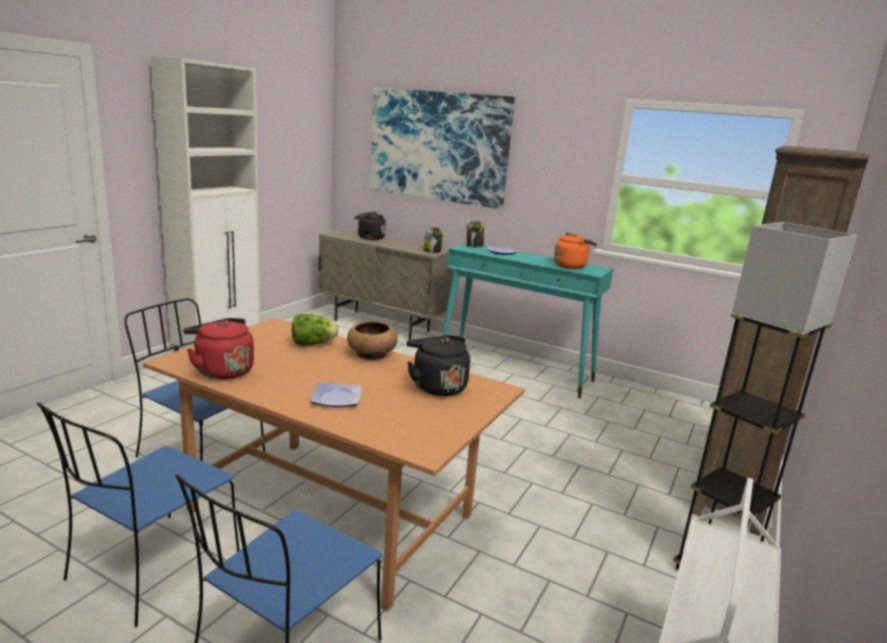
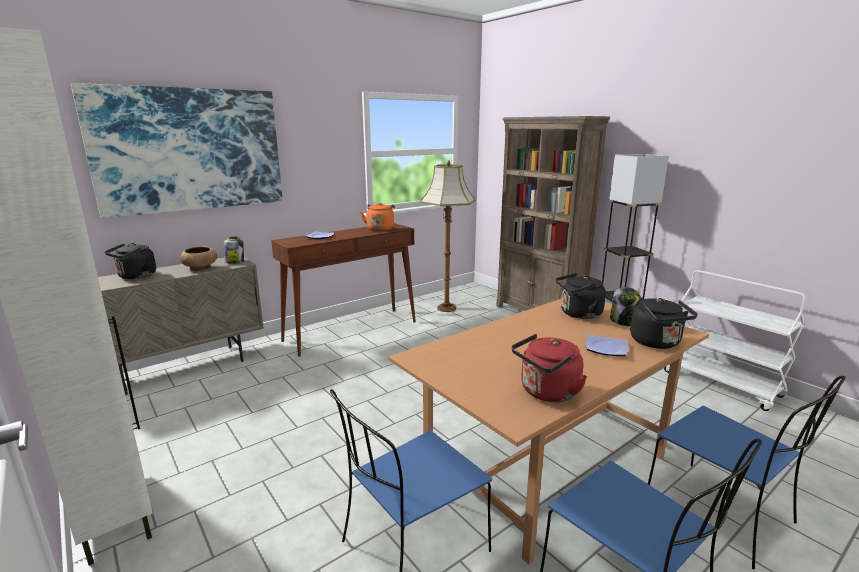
camera: 65 degrees left, 0 degrees up
lettuce [292,314,339,346] -> none
brown bowl [347,321,398,360] -> brown bowl moved to [180,246,217,271]
turquoise console table [443,243,613,398] -> brown console table [271,223,416,357]
jar [467,221,484,248] -> jar moved to [610,287,641,326]
none -> floor lamp [420,160,475,312]
none -> black kettle [630,298,698,349]

